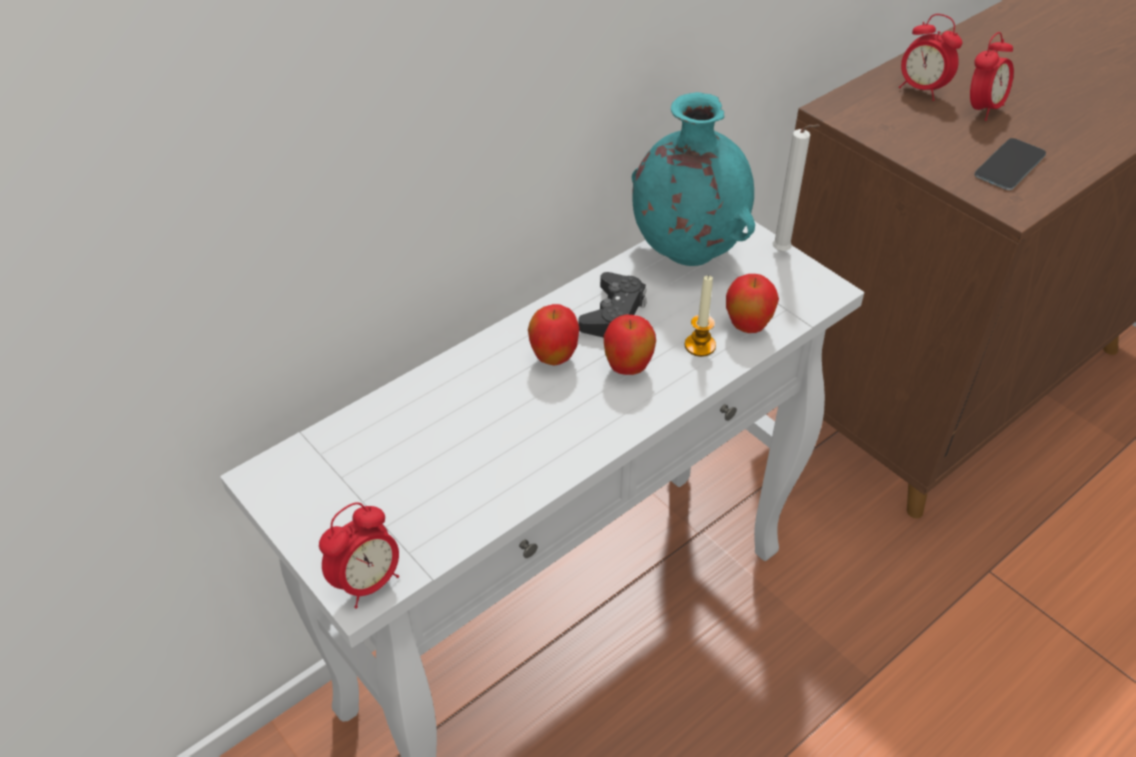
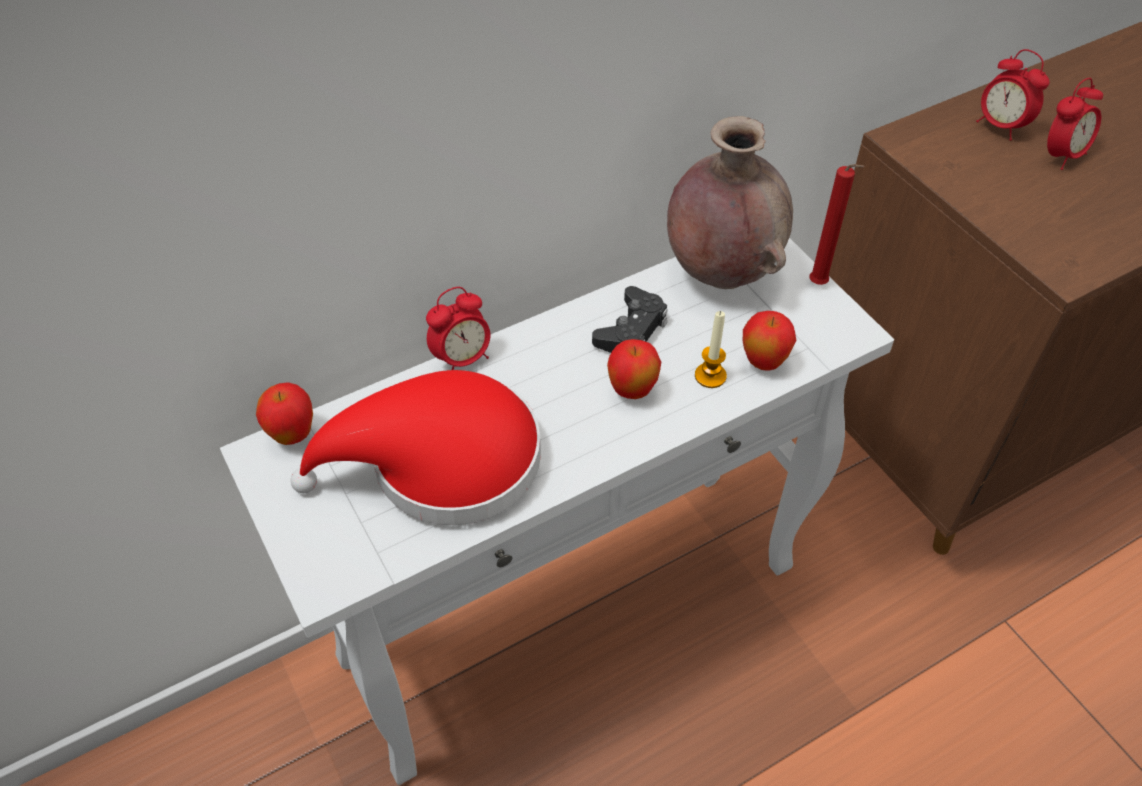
camera: 10 degrees right, 5 degrees up
alarm clock [319,502,399,609] -> alarm clock moved to [426,287,490,370]
apple [528,304,580,366] -> apple moved to [256,382,313,445]
turquoise vase [632,92,755,266] -> brown vase [667,116,793,289]
white candle [772,124,820,251] -> red candle [809,164,864,285]
phone [975,138,1046,190] -> none
none -> red hat [291,370,541,525]

